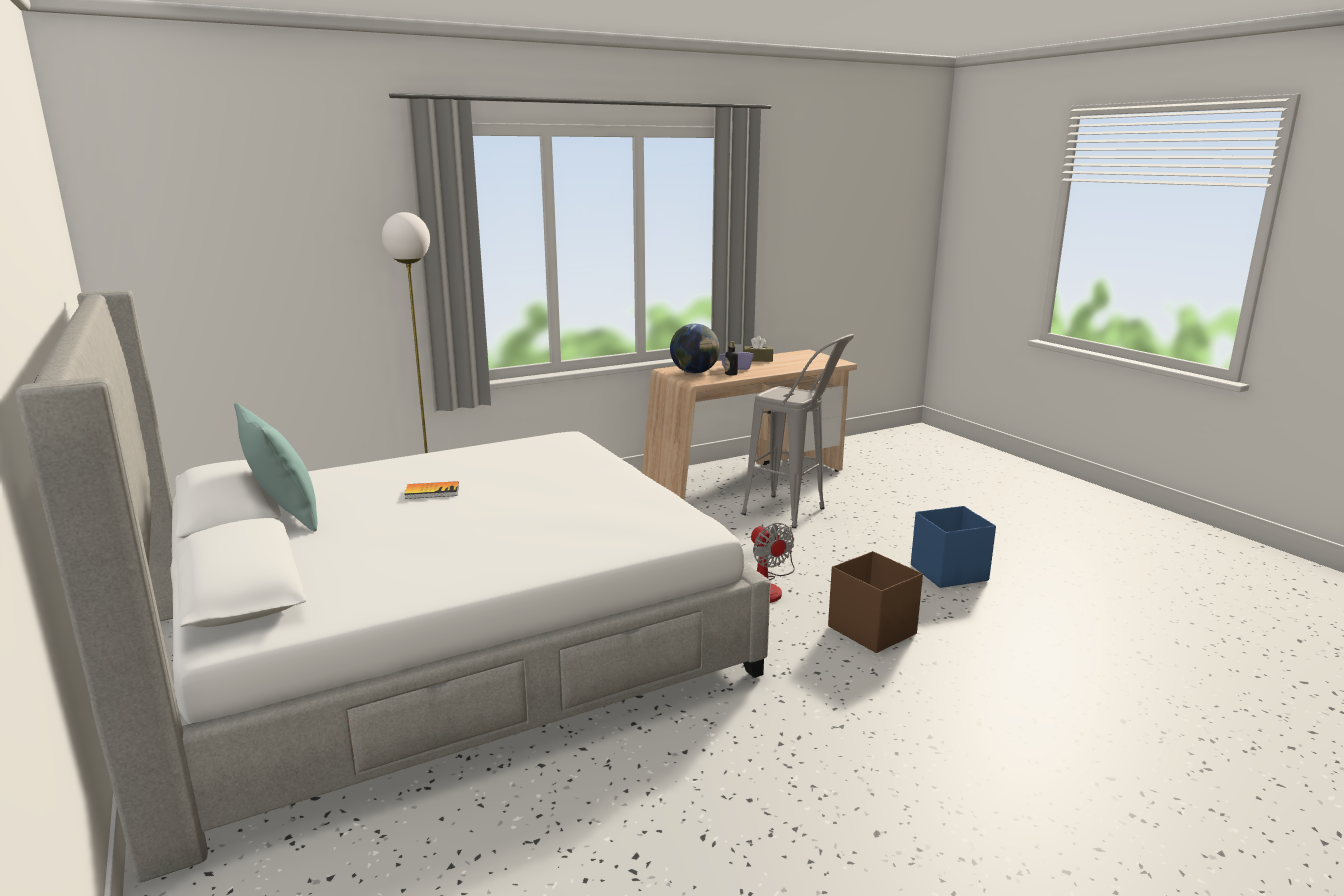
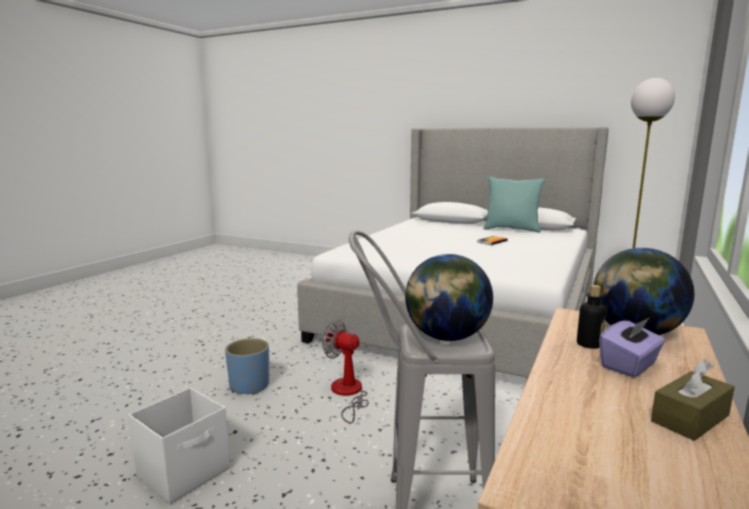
camera: 145 degrees right, 5 degrees down
brown storage box [828,551,923,653] -> blue planter [225,338,269,395]
blue storage box [911,506,996,588] -> white storage box [128,388,230,504]
none -> globe [405,254,493,341]

